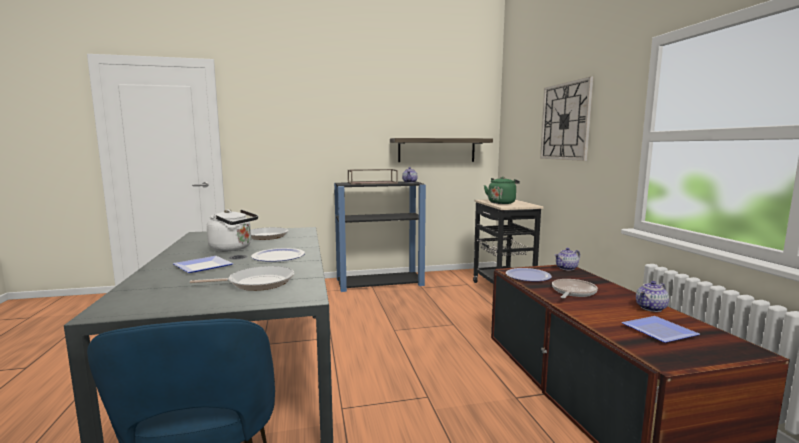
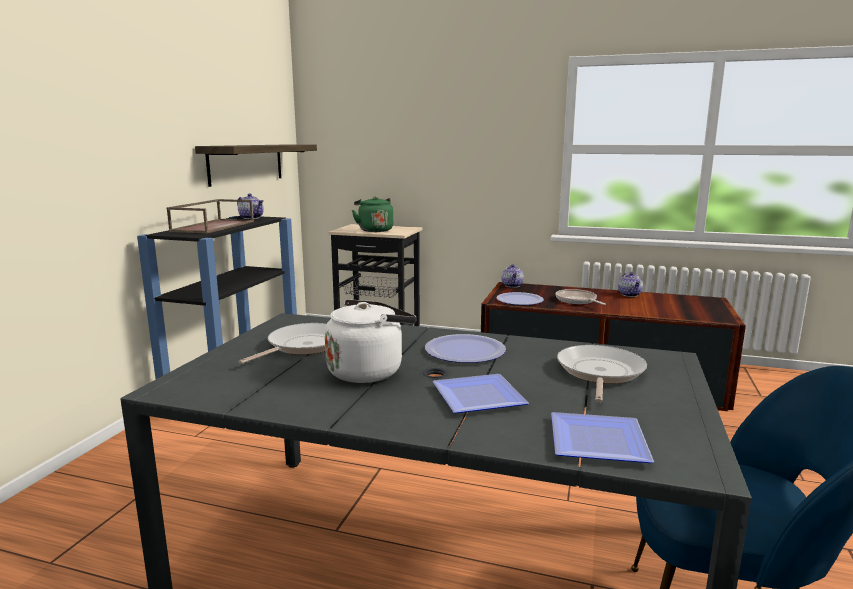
camera: 60 degrees left, 5 degrees up
wall clock [540,77,593,161] -> none
plate [622,316,700,343] -> plate moved to [551,412,654,463]

